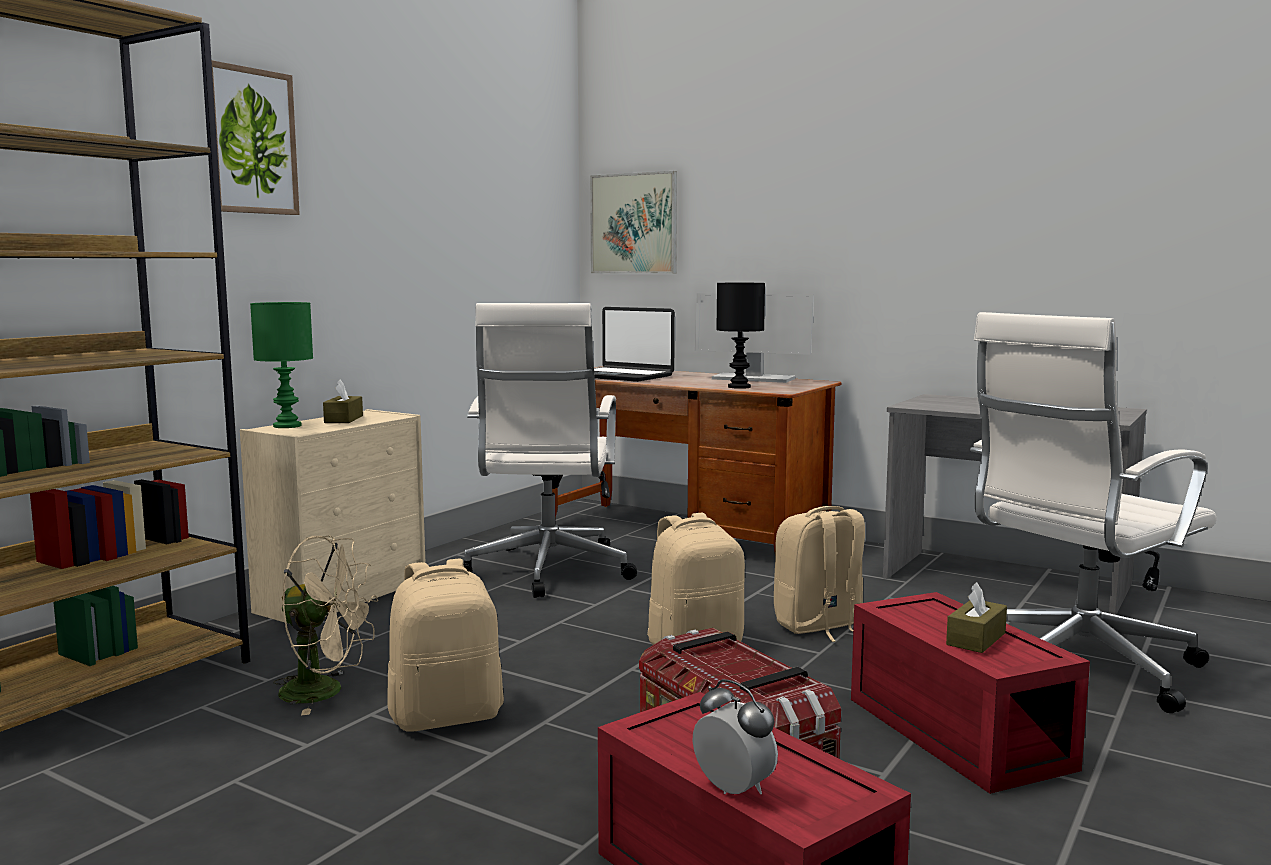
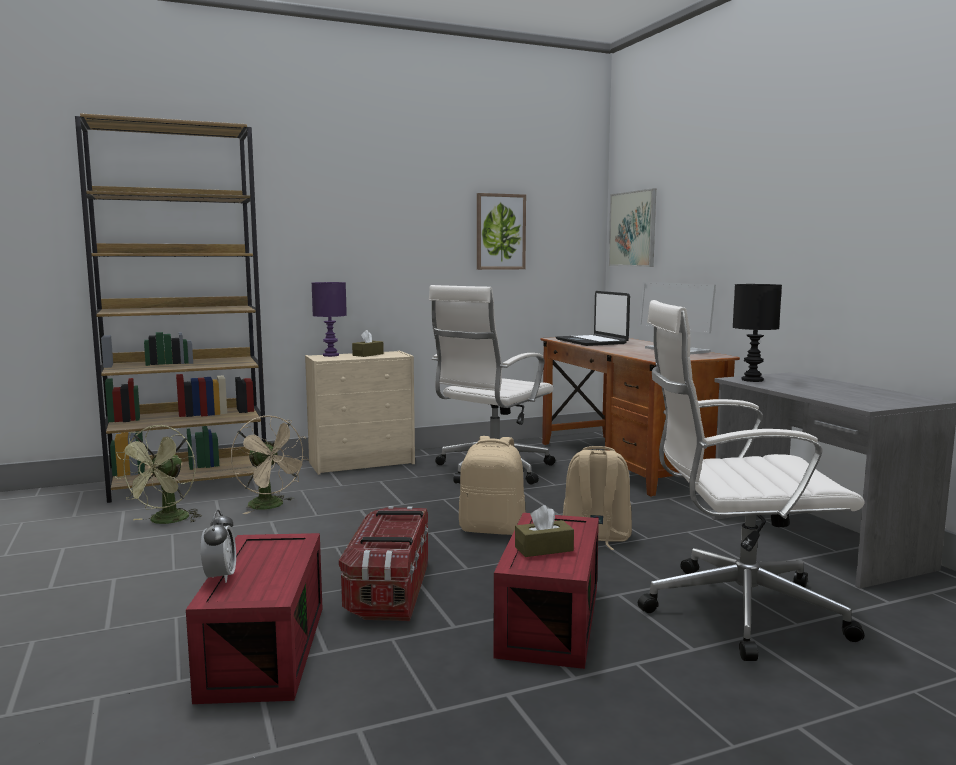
camera: 35 degrees right, 0 degrees up
picture [211,60,300,215] -> picture moved to [477,193,526,270]
green table lamp [250,302,313,428] -> purple table lamp [312,282,347,357]
beige backpack [388,558,504,732] -> none
black table lamp [716,283,765,389] -> black table lamp moved to [733,284,782,382]
none -> green fan [115,425,202,524]

